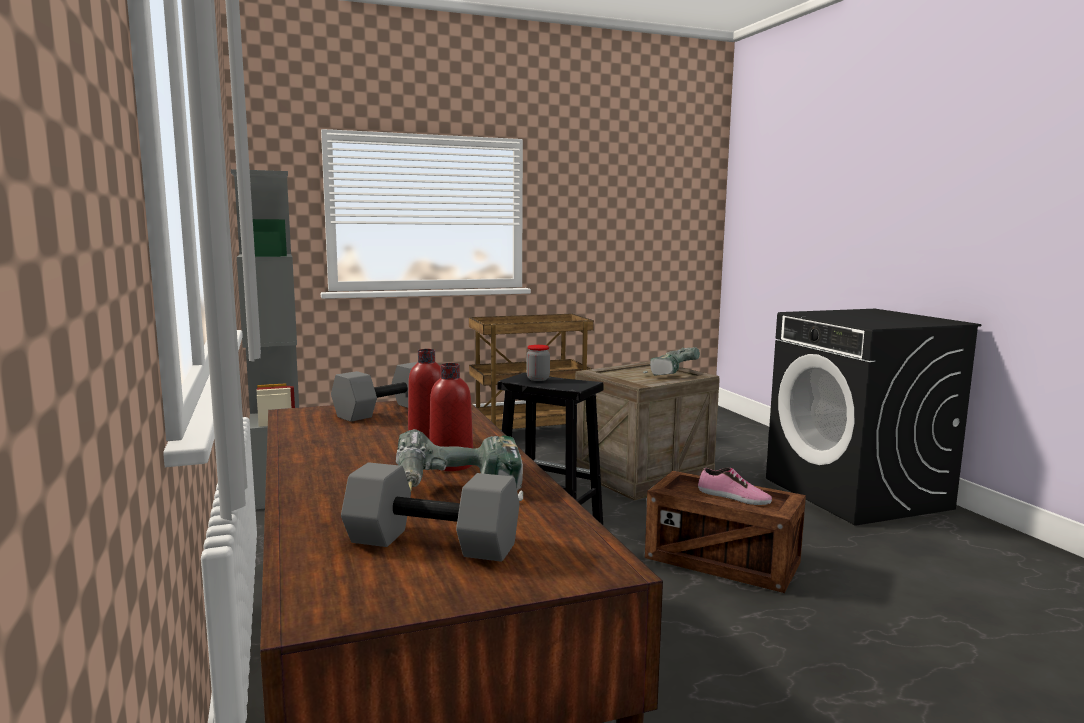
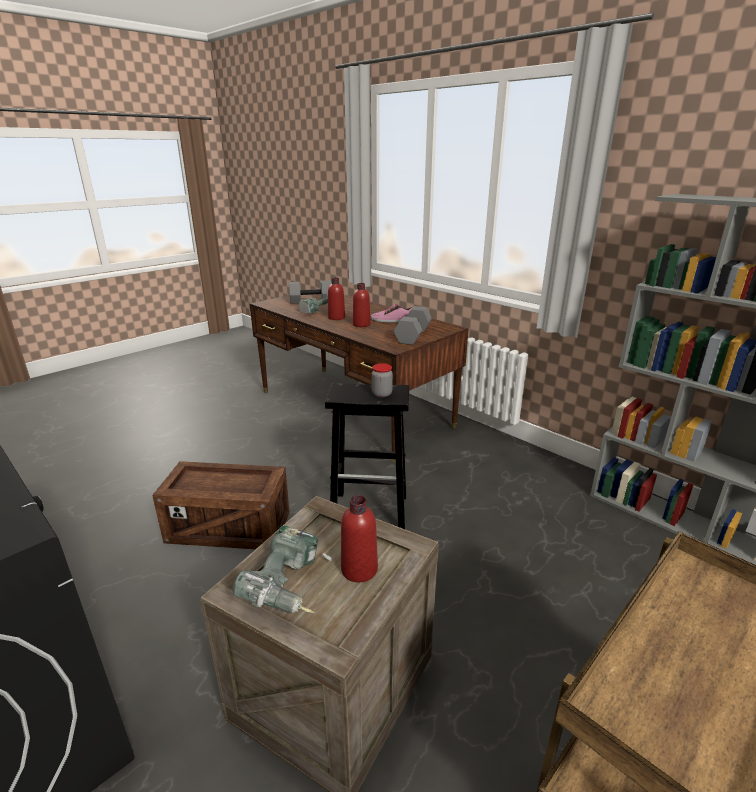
camera: 155 degrees right, 15 degrees up
shoe [698,468,772,505] -> shoe moved to [371,304,413,322]
none -> red bottle [341,495,378,582]

